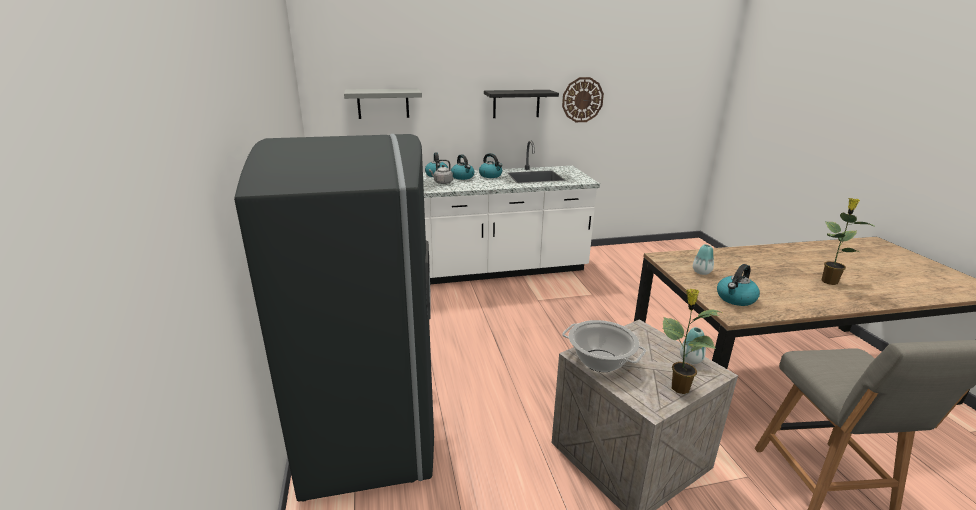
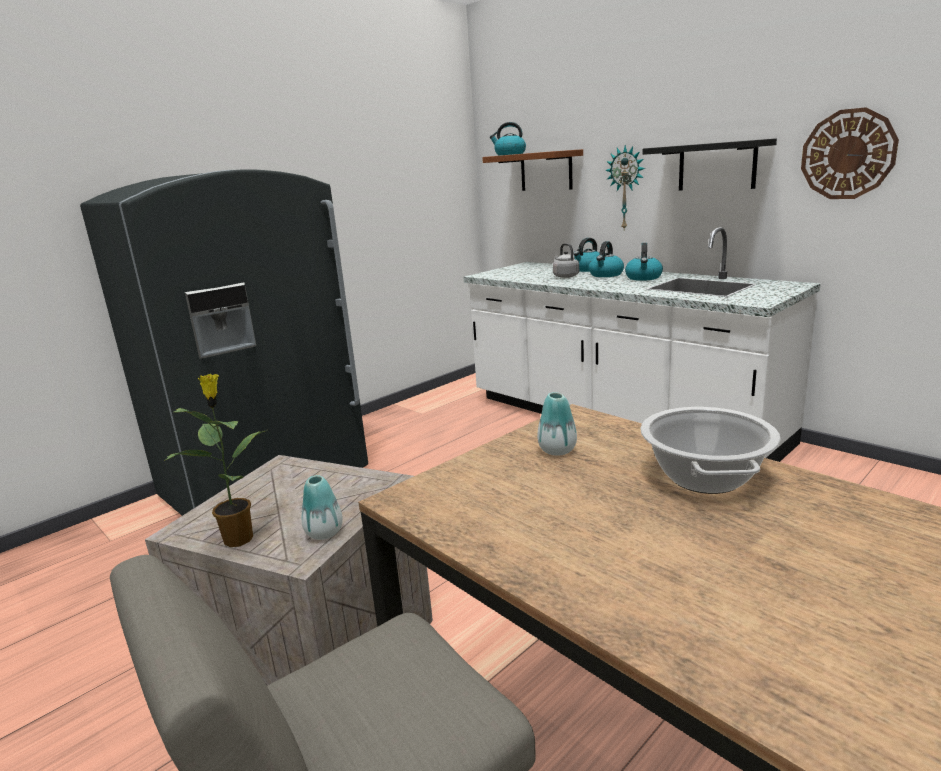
camera: 60 degrees right, 5 degrees down
grey shelf [344,89,422,119] -> brown shelf [482,149,583,191]
cooking pot [562,320,646,372] -> cooking pot moved to [640,407,780,494]
kettle [717,264,760,306] -> kettle moved to [490,122,526,155]
potted plant [822,198,876,285] -> none
none -> wall clock [605,145,645,229]

